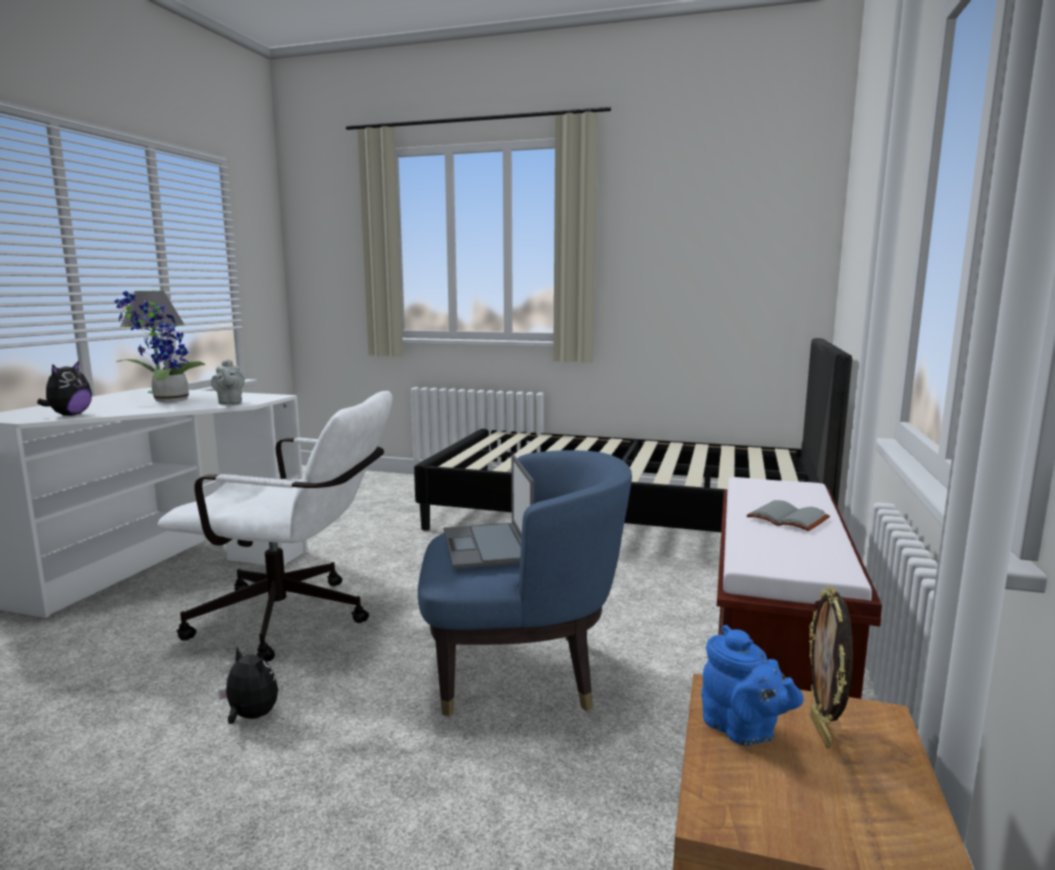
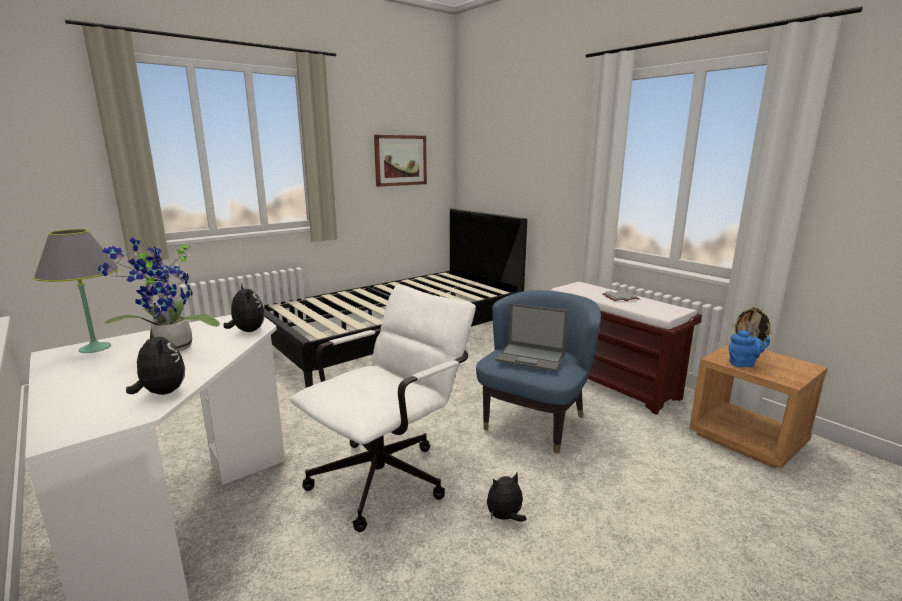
camera: 55 degrees left, 5 degrees up
grey teapot [211,359,245,405] -> plush toy [223,284,265,332]
none -> picture [374,135,427,187]

